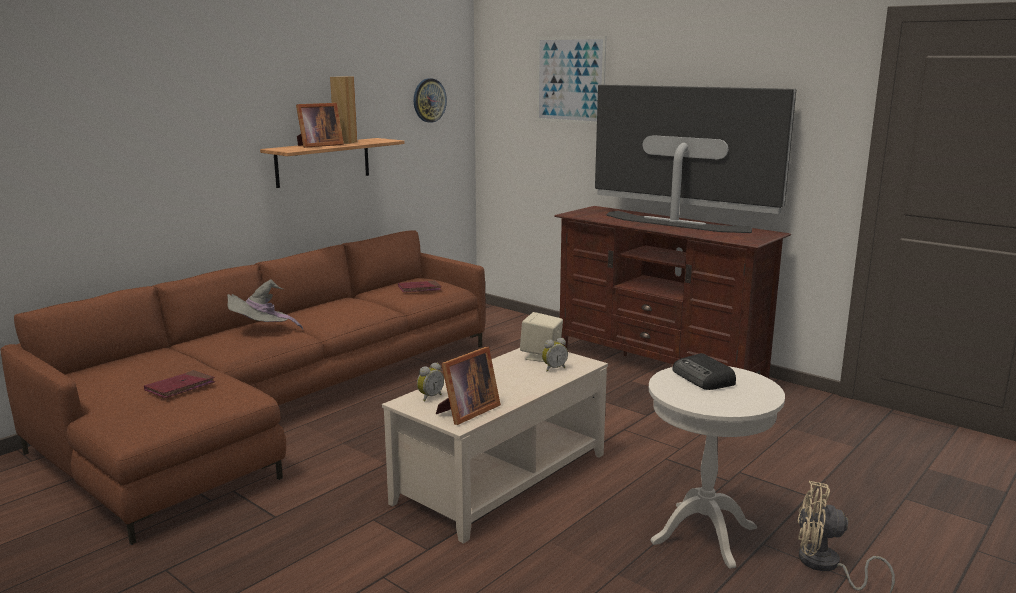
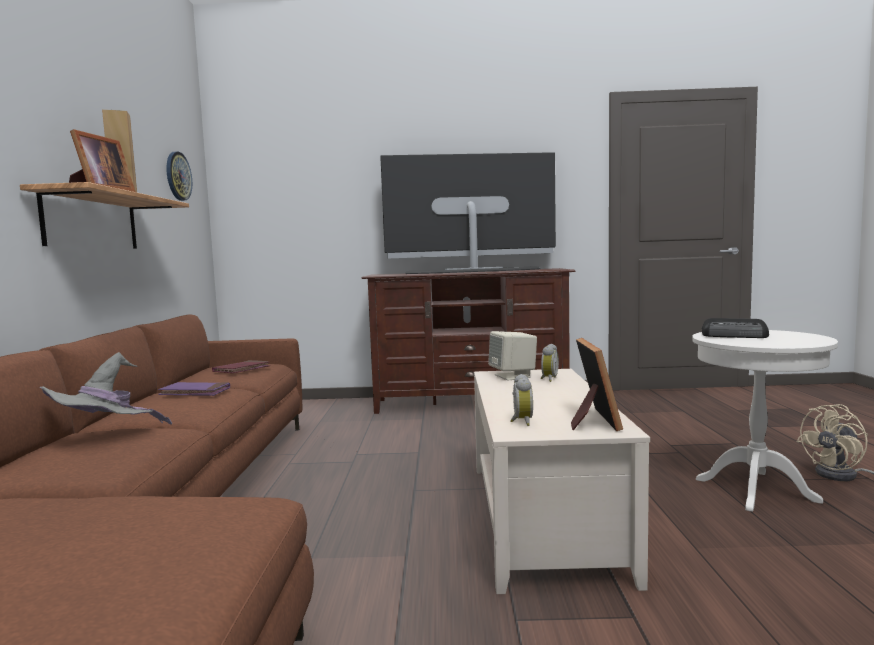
camera: 40 degrees left, 10 degrees down
red book [144,370,215,398] -> none
picture [537,36,607,124] -> none
none -> purple book [158,382,230,396]

